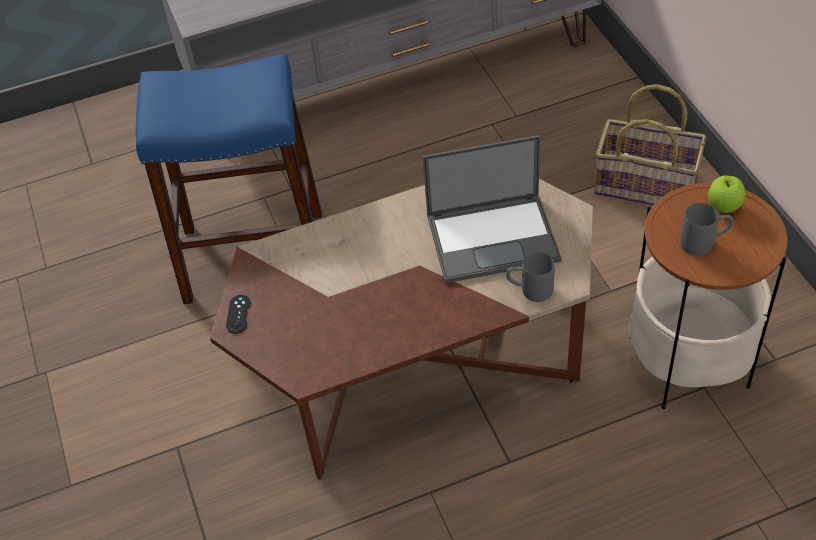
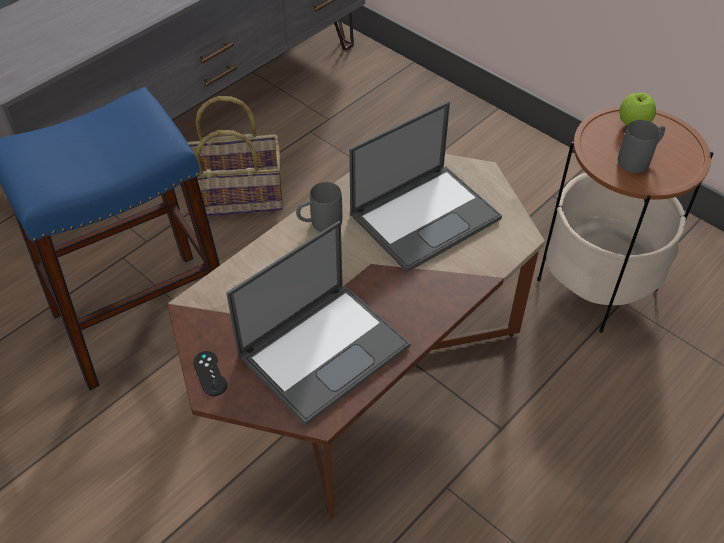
camera: 30 degrees left, 0 degrees up
grey mug [506,252,555,302] -> grey mug moved to [296,182,342,232]
basket [595,84,706,205] -> basket moved to [187,96,283,216]
none -> laptop [226,221,411,426]

